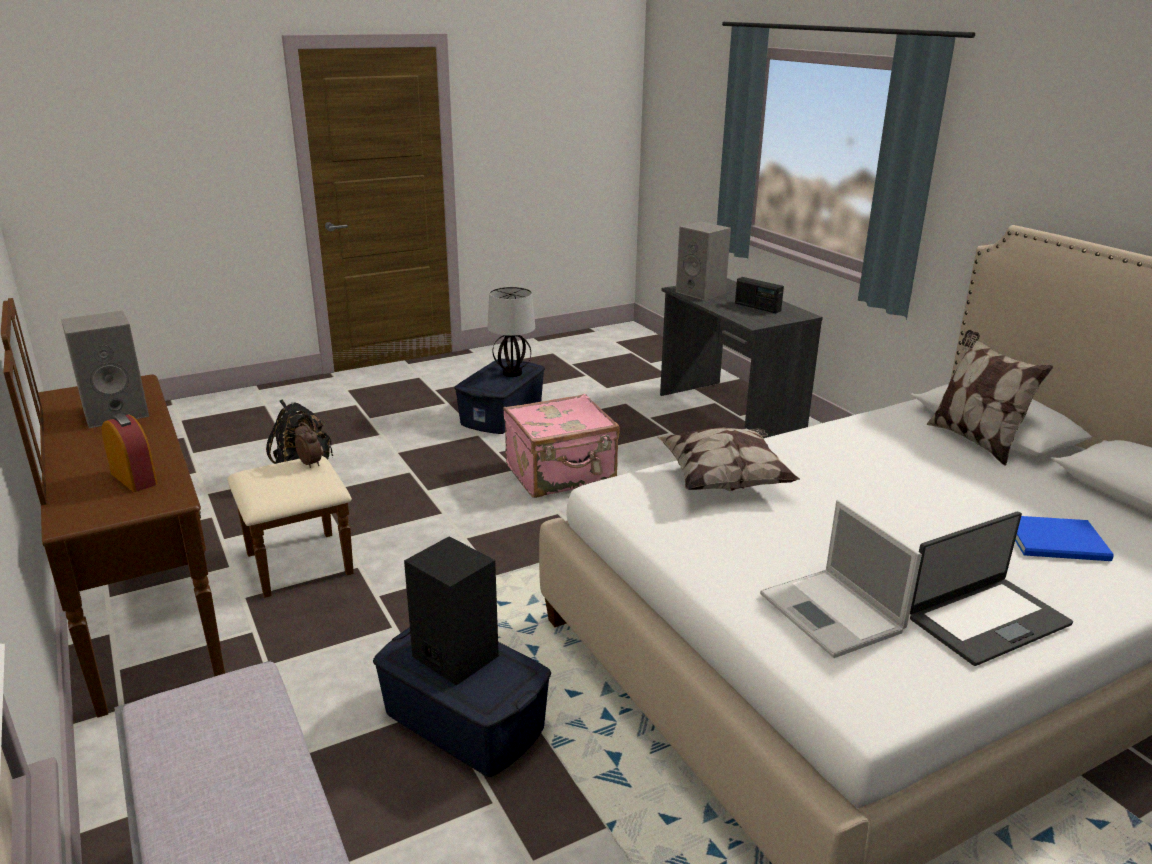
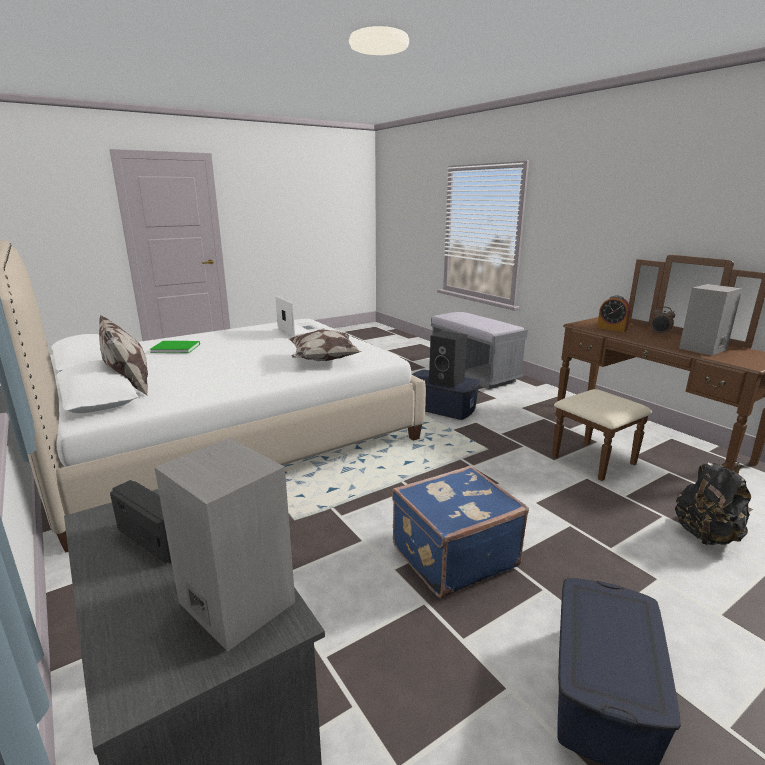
camera: 175 degrees right, 5 degrees down
alarm clock [295,422,322,468] -> alarm clock moved to [650,306,675,335]
table lamp [487,287,535,377] -> none
pink suitcase [503,393,620,498] -> blue suitcase [392,465,529,599]
laptop [910,512,1073,666] -> none
blue book [1015,516,1114,561] -> green book [150,341,200,353]

